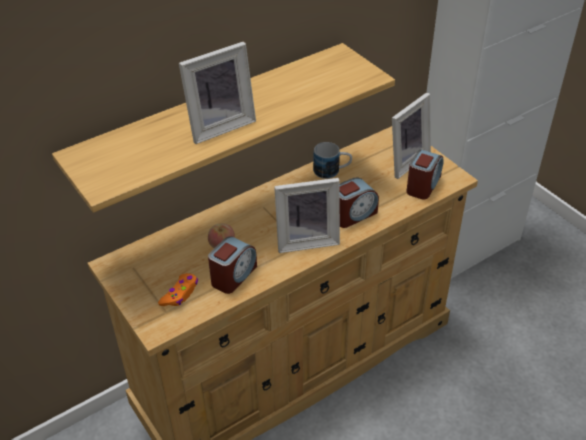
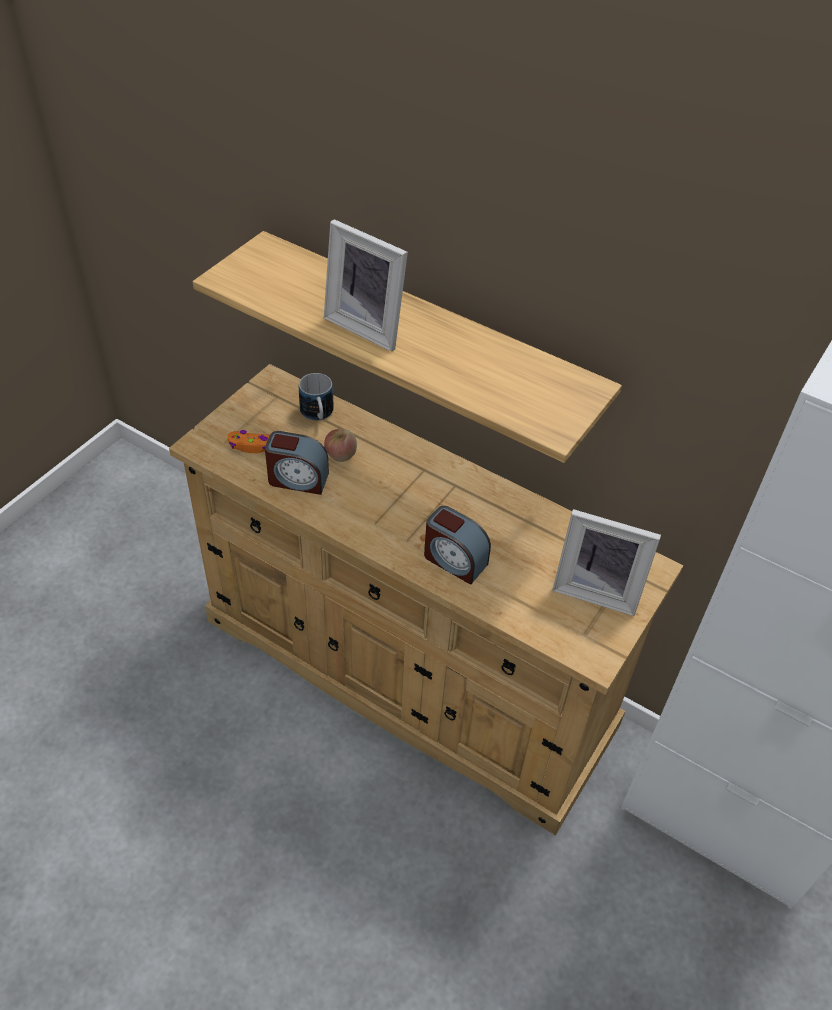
camera: 65 degrees right, 5 degrees up
picture frame [274,178,340,253] -> none
mug [313,142,352,179] -> mug moved to [299,373,334,421]
alarm clock [406,149,444,200] -> none

